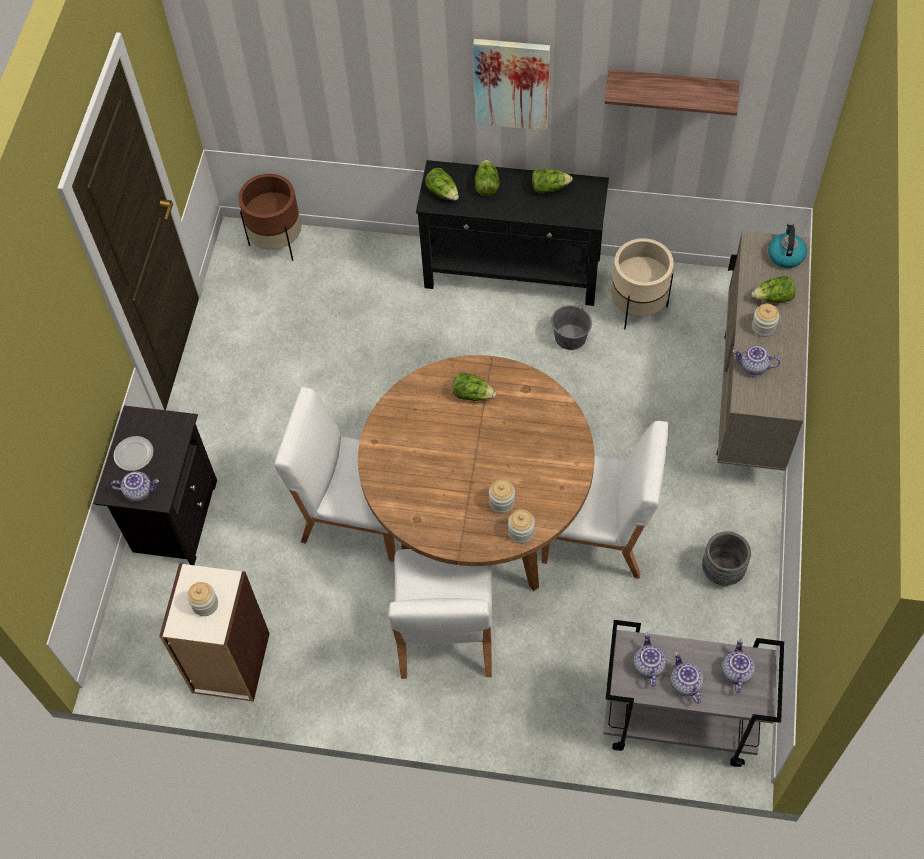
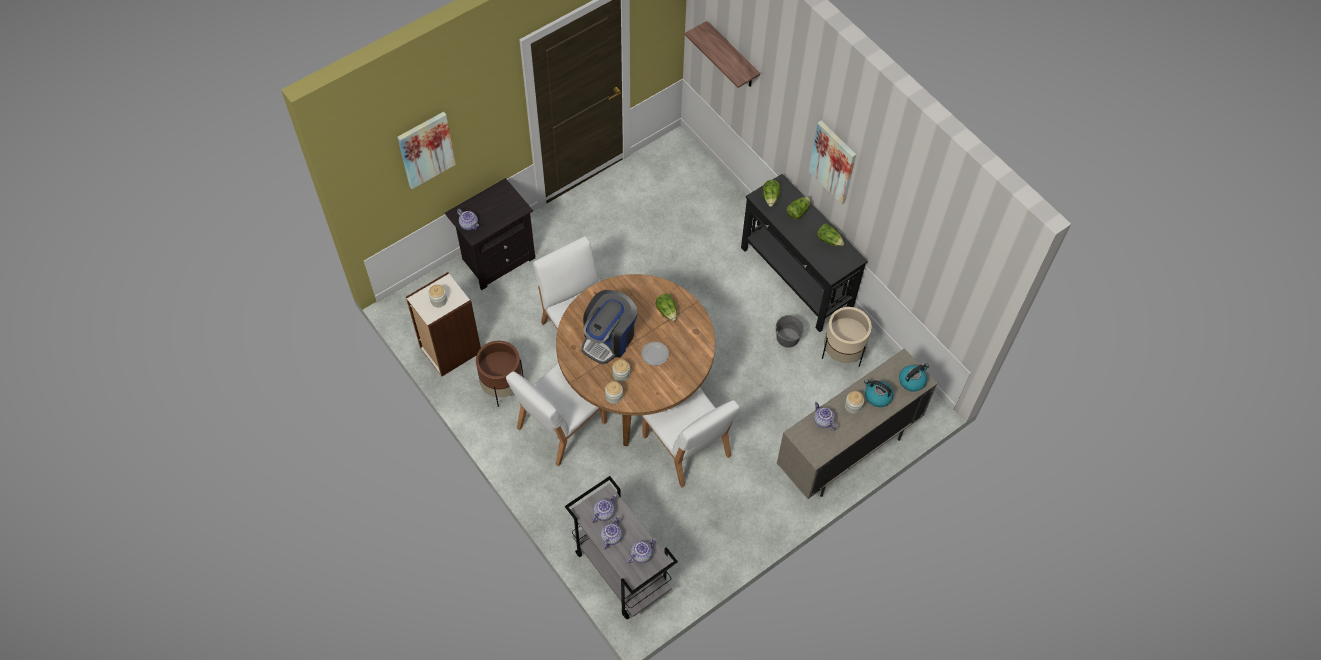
camera: 40 degrees right, 0 degrees up
plate [114,436,154,471] -> plate moved to [641,342,669,366]
brown planter [238,174,301,261] -> brown planter moved to [476,341,524,407]
shelf [604,69,740,116] -> shelf moved to [685,21,760,88]
grey planter [702,531,751,586] -> none
lettuce [751,276,795,303] -> kettle [864,379,894,407]
none -> picture [398,112,456,189]
none -> coffee machine [581,290,637,364]

